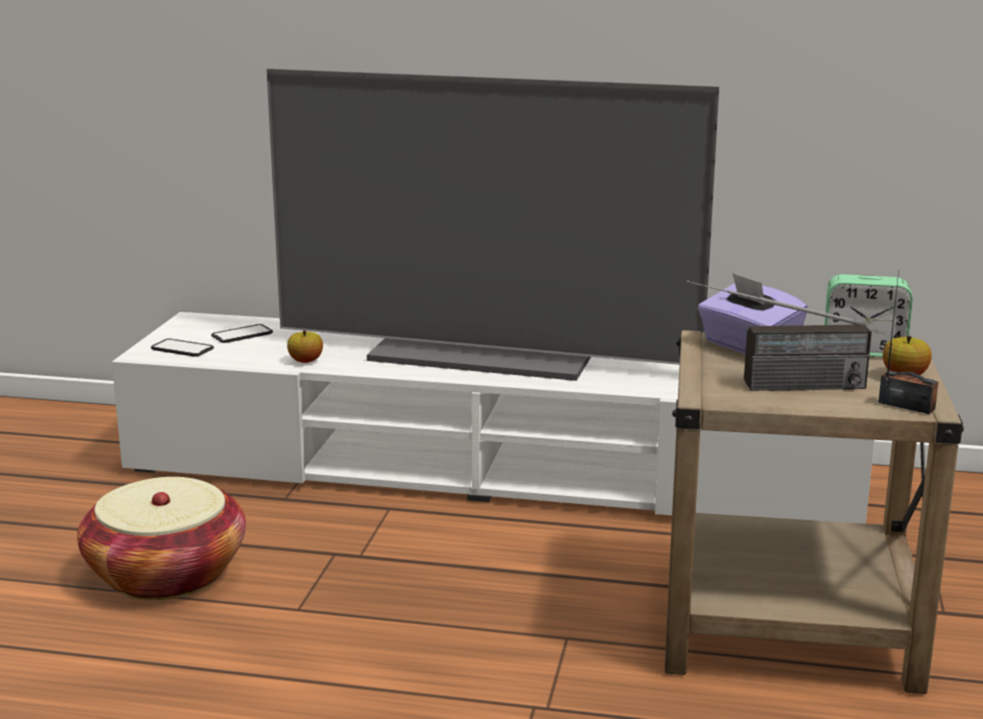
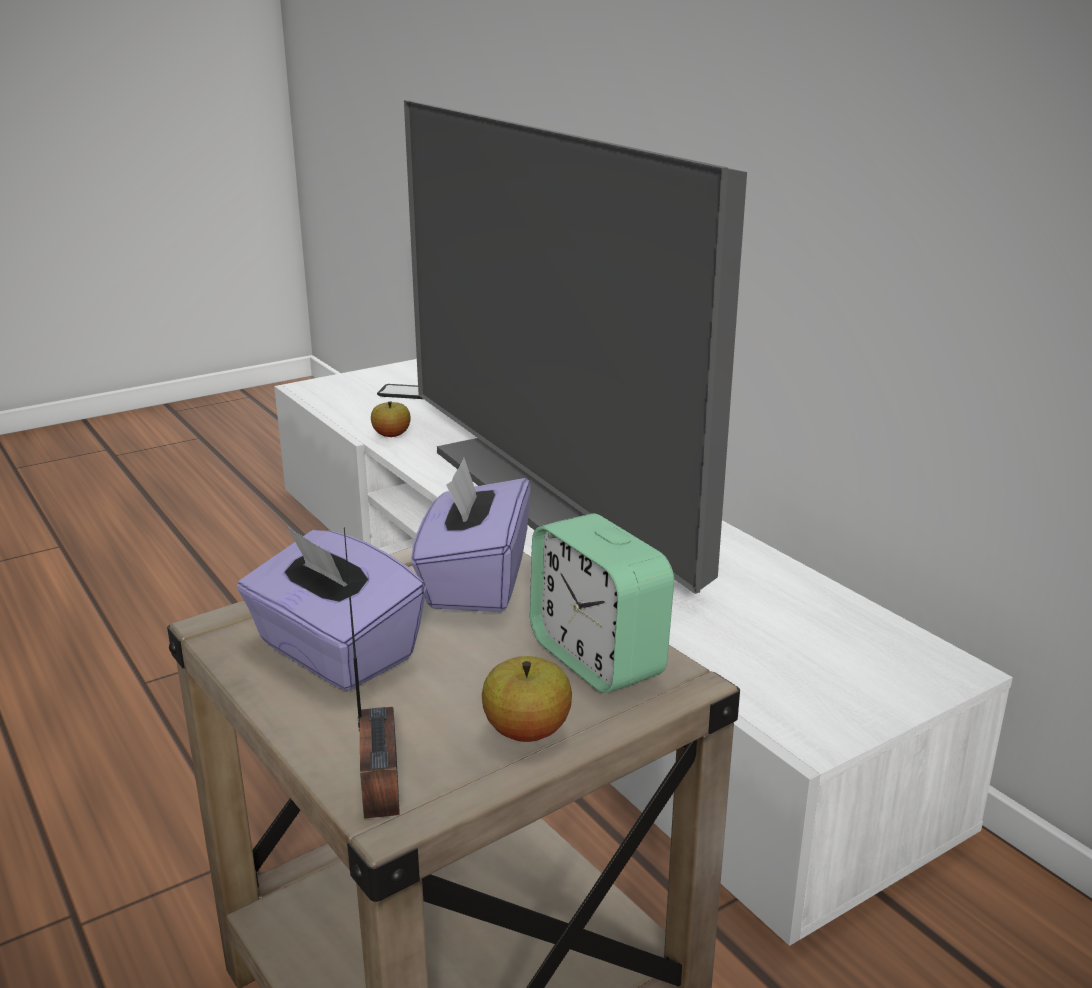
camera: 45 degrees right, 5 degrees up
basket [77,477,246,600] -> none
phone [151,338,214,357] -> none
radio [687,280,872,391] -> purple tissue box [237,526,426,691]

